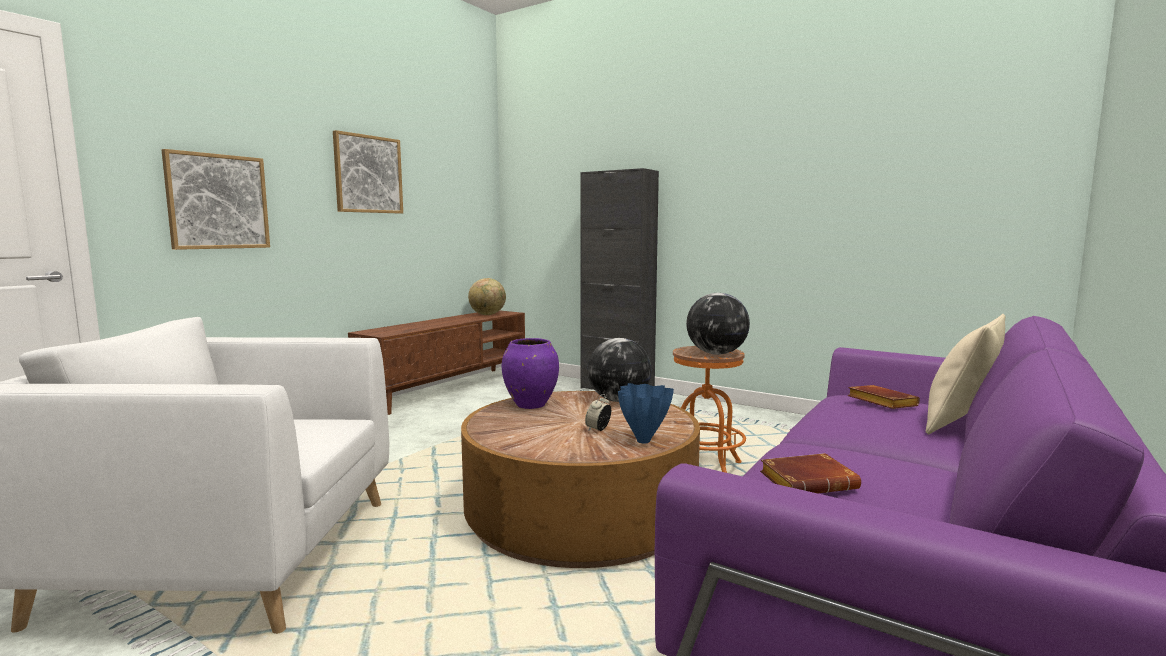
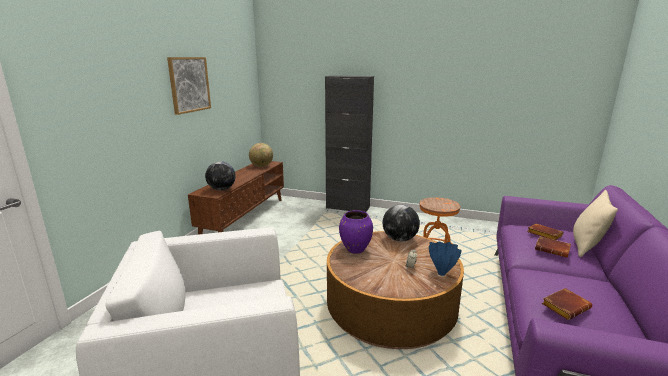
camera: 15 degrees left, 10 degrees up
picture [162,149,270,250] -> none
globe [686,293,750,355] -> globe moved to [205,161,236,191]
none -> brown book [535,236,571,258]

